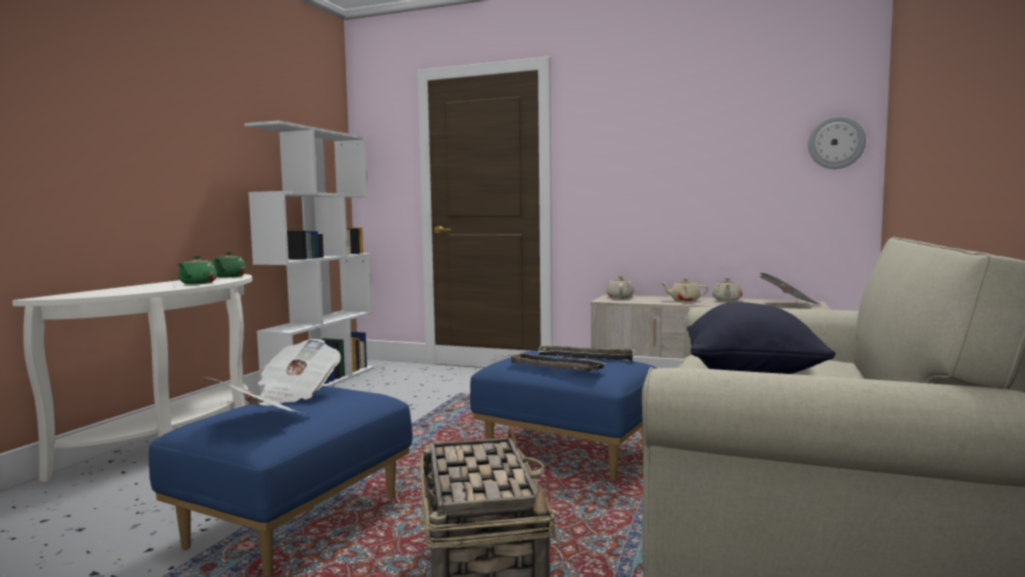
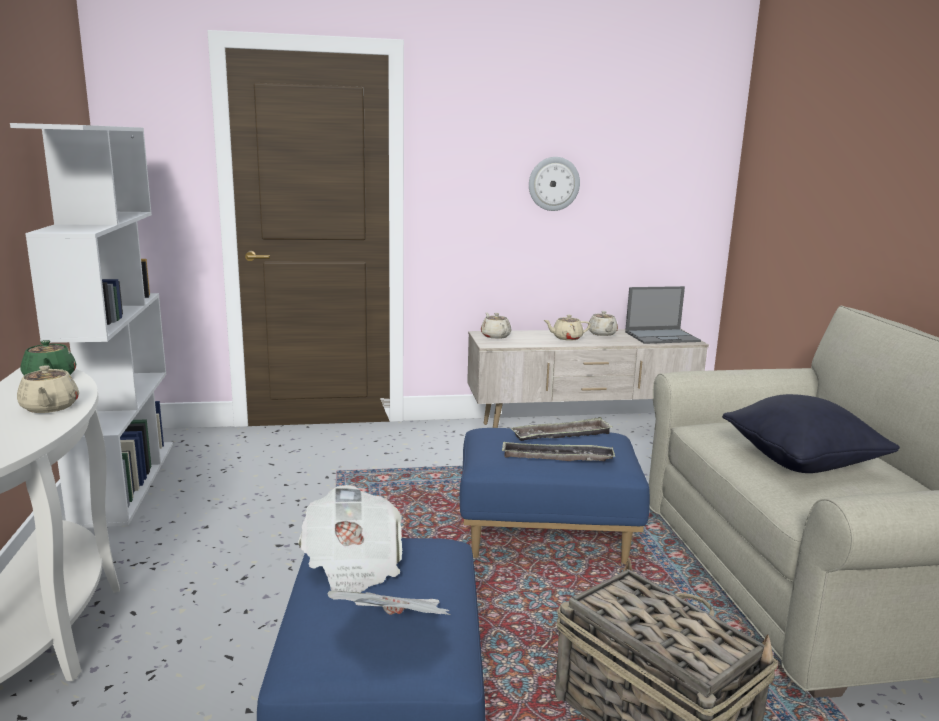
camera: 30 degrees left, 10 degrees up
green teapot [178,256,217,284] -> beige teapot [17,365,79,413]
newspaper [759,273,820,304] -> laptop [625,286,701,344]
wall clock [808,116,866,169] -> wall clock moved to [529,157,580,211]

